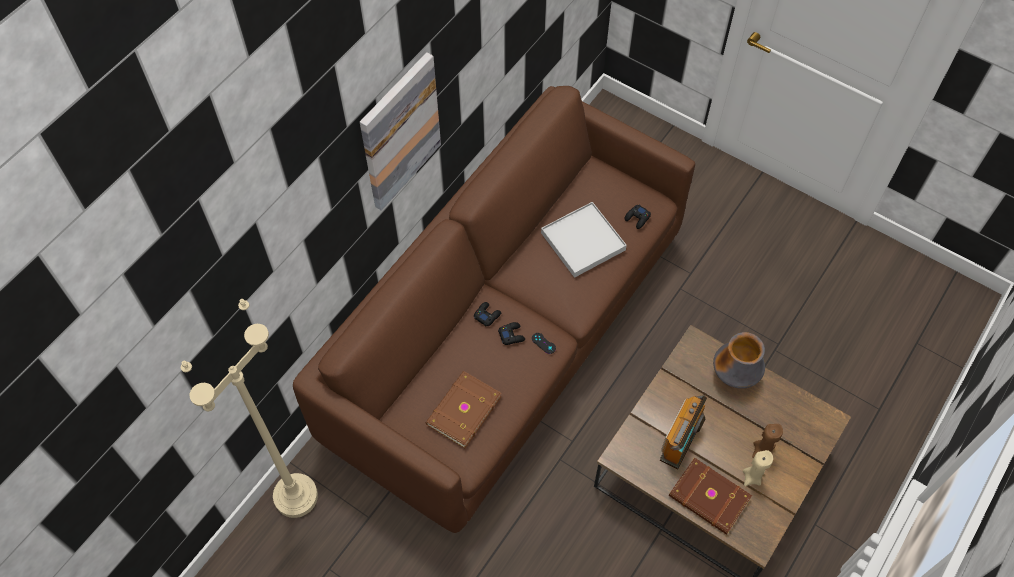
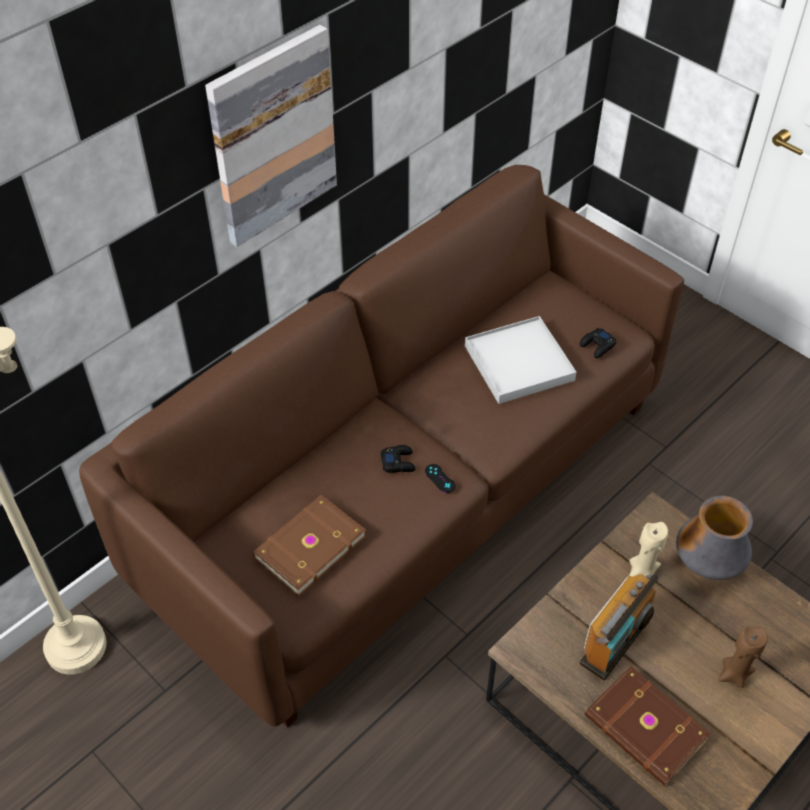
camera: 10 degrees right, 10 degrees down
black game controller [474,302,501,326] -> none
beige candle [743,450,773,486] -> beige candle moved to [629,522,668,577]

